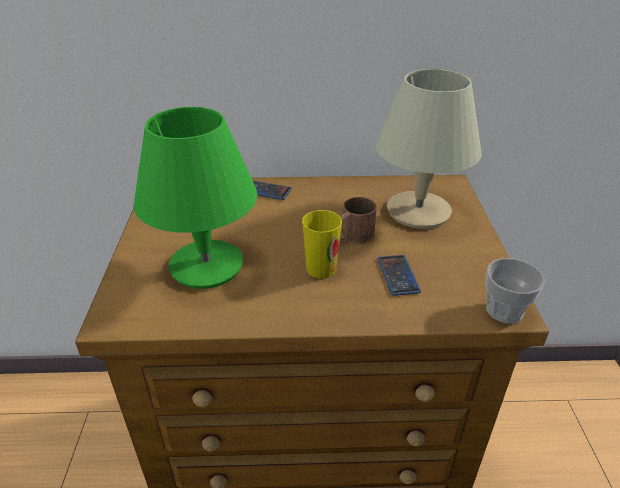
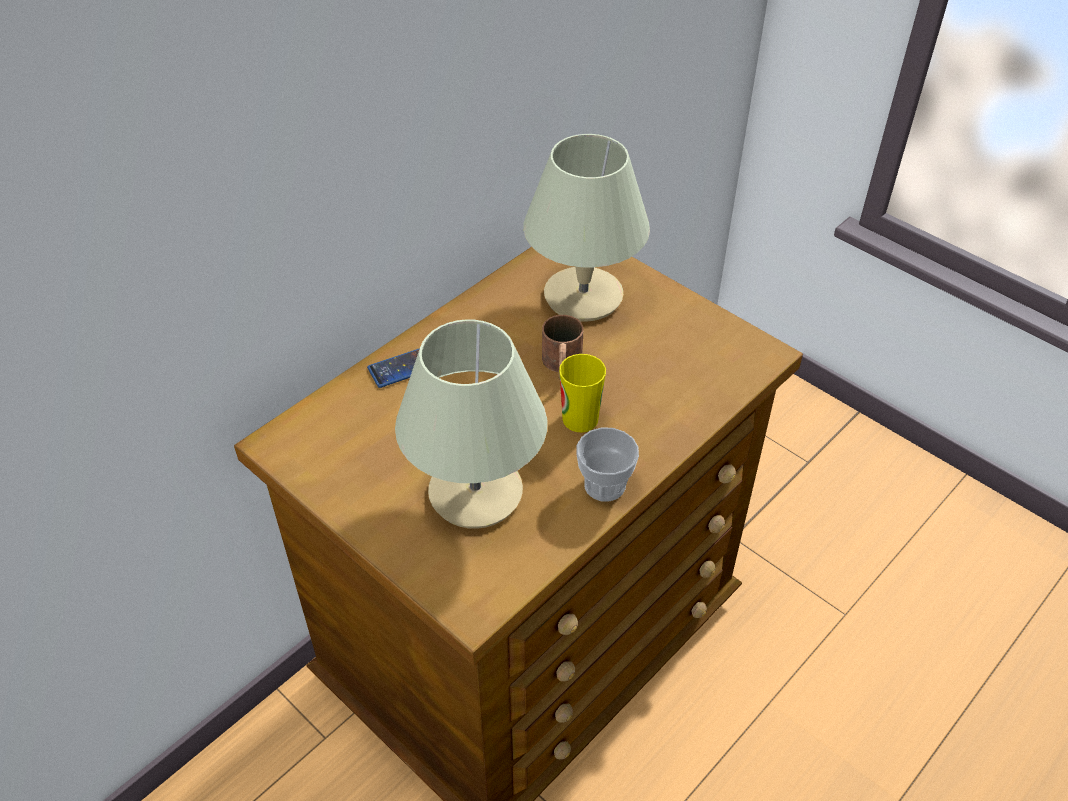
camera: 45 degrees left, 10 degrees up
green table lamp [134,107,257,289] -> beige table lamp [395,319,547,529]
phone [378,255,421,296] -> none
cup [485,258,545,323] -> cup moved to [576,428,639,502]

